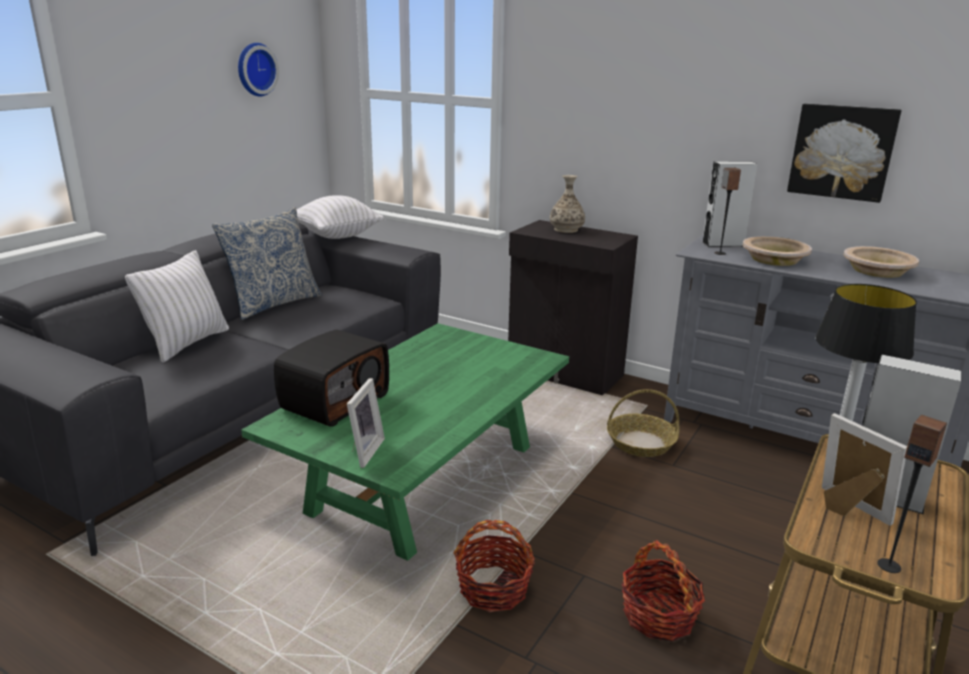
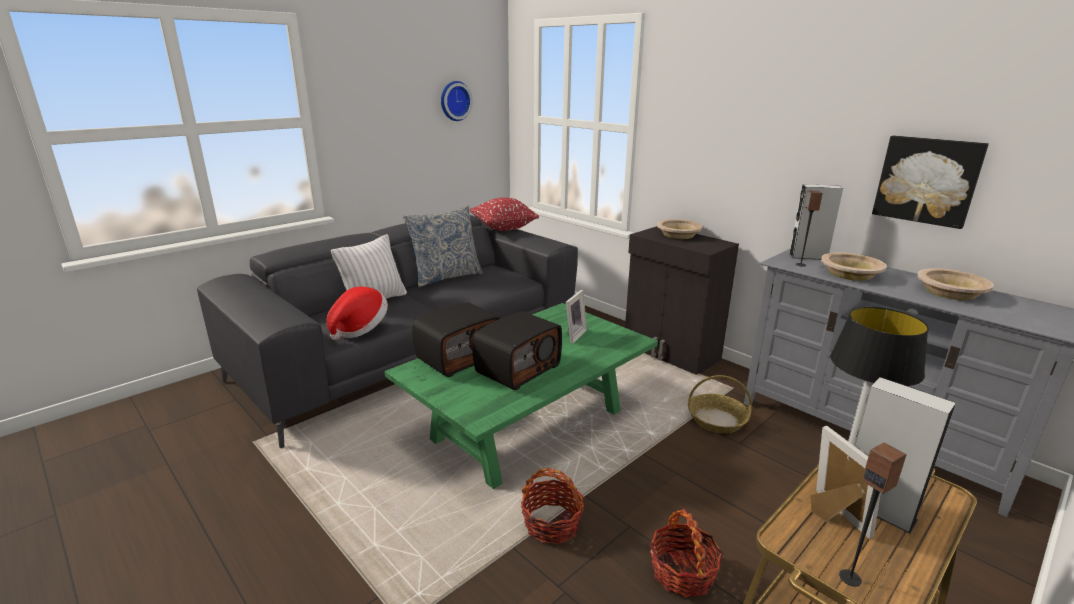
camera: 15 degrees right, 0 degrees up
white pillow [296,195,384,239] -> red pillow [470,197,539,231]
picture frame [347,378,385,468] -> picture frame moved to [566,290,587,344]
vase [550,175,585,233] -> beige bowl [657,219,703,239]
none -> hat [327,287,388,340]
none -> radio [472,311,562,390]

